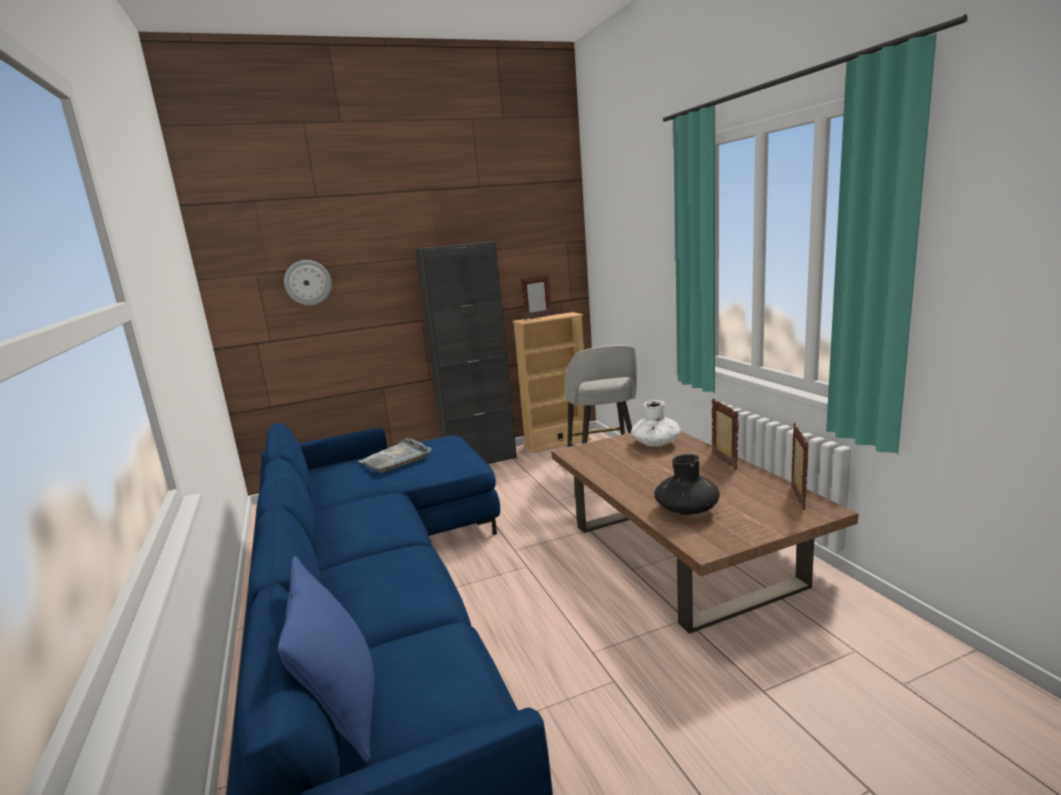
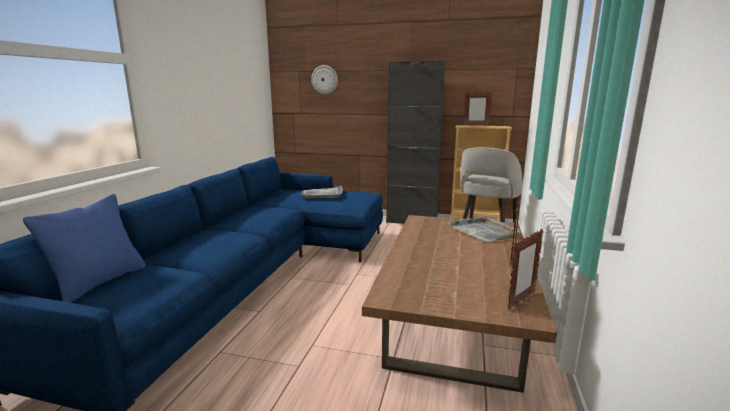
camera: 35 degrees right, 0 degrees up
white vase [631,400,681,447] -> grey tray [448,216,521,242]
black vase [654,454,720,515] -> none

